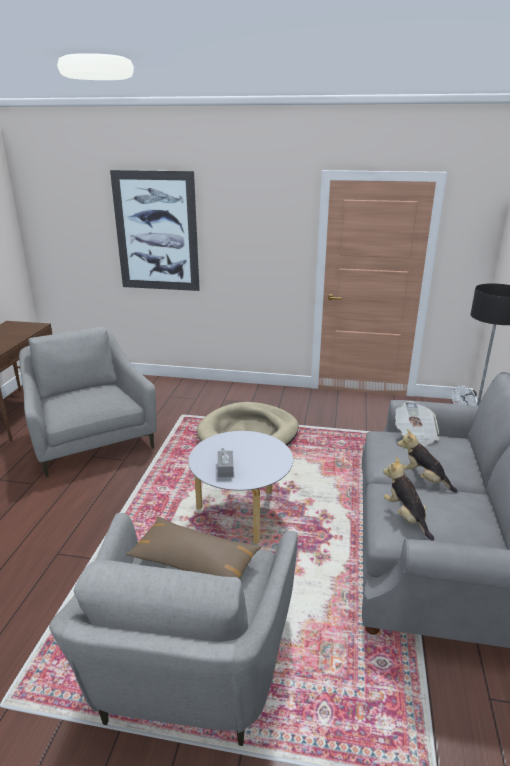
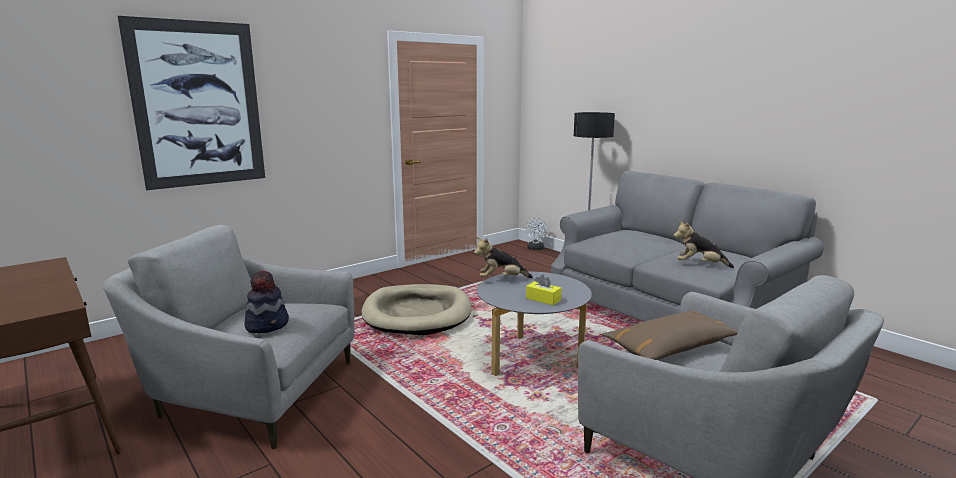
camera: 50 degrees left, 10 degrees down
grey tissue box [218,448,234,477] -> yellow tissue box [526,274,562,305]
newspaper [395,401,440,447] -> none
plush toy [397,429,458,493] -> plush toy moved to [474,237,533,278]
none -> hat [245,270,289,333]

